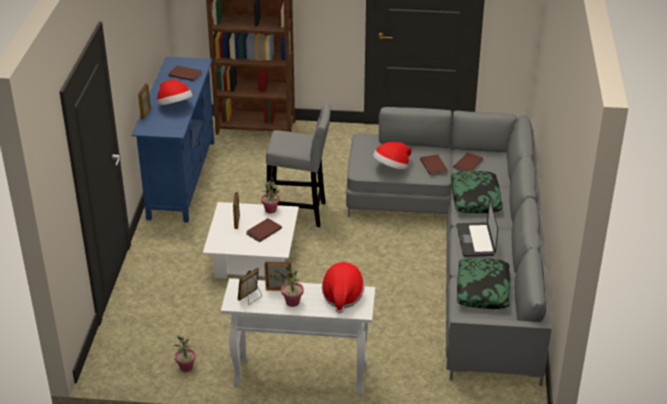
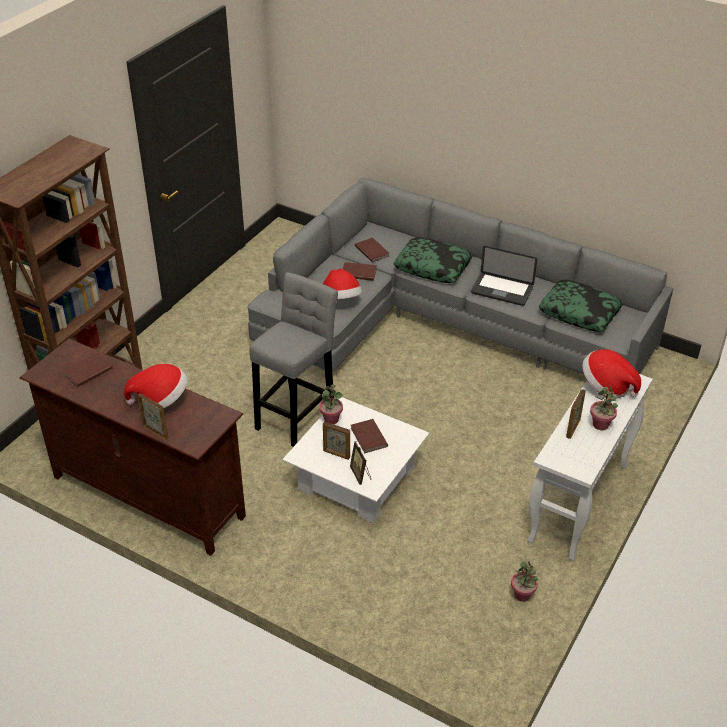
camera: 65 degrees left, 5 degrees up
blue tv stand [131,57,214,223] -> brown tv stand [20,338,246,556]
picture frame [238,267,262,305] -> picture frame moved to [350,441,371,485]

